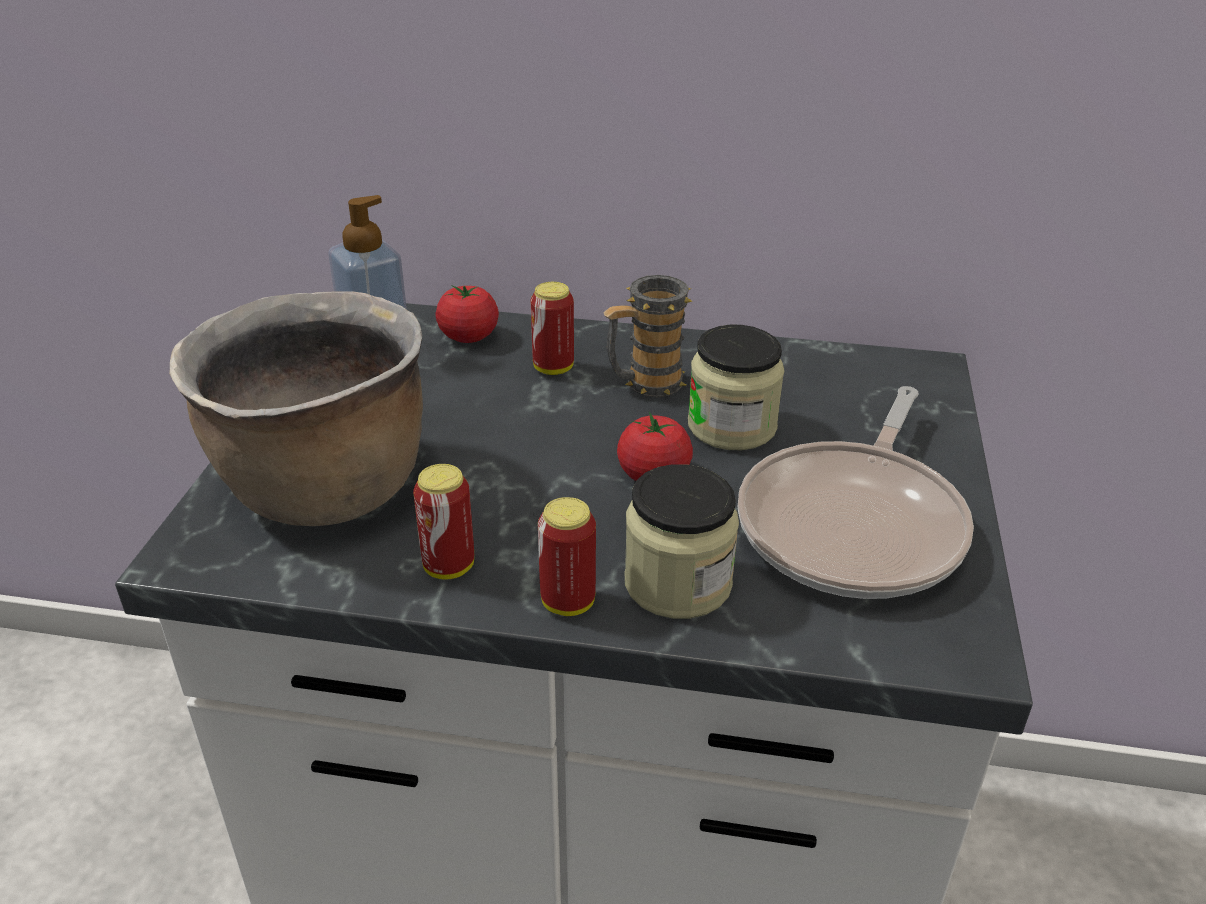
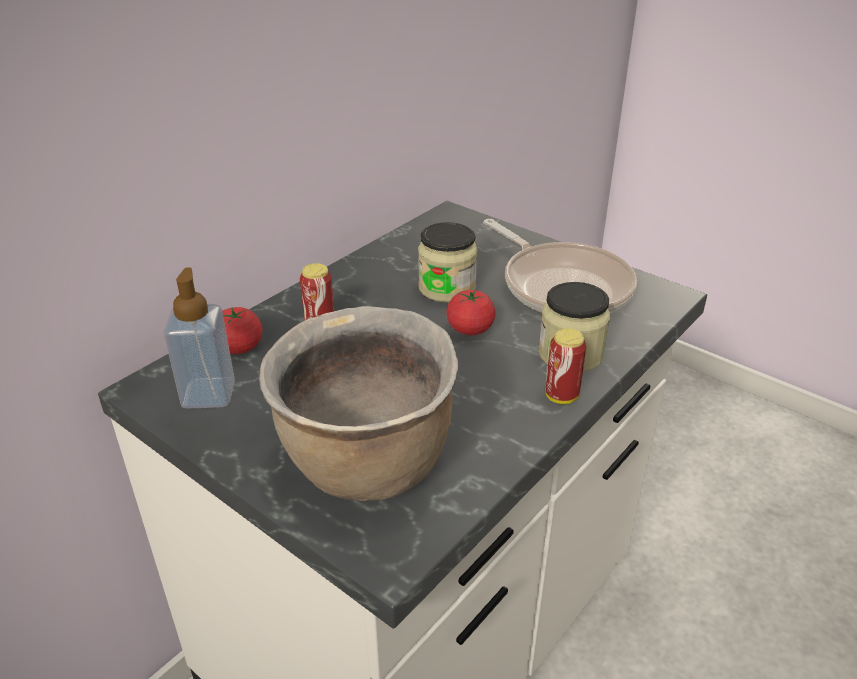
camera: 60 degrees left, 0 degrees up
can [413,464,474,579] -> none
mug [603,275,692,397] -> none

